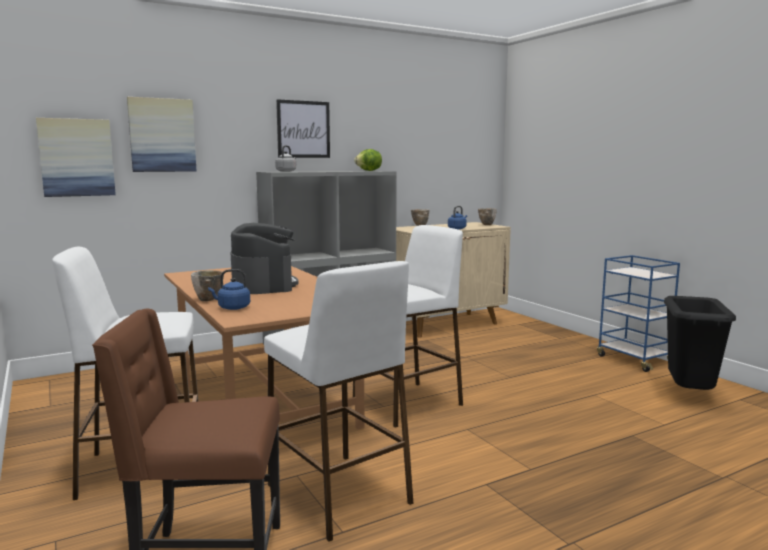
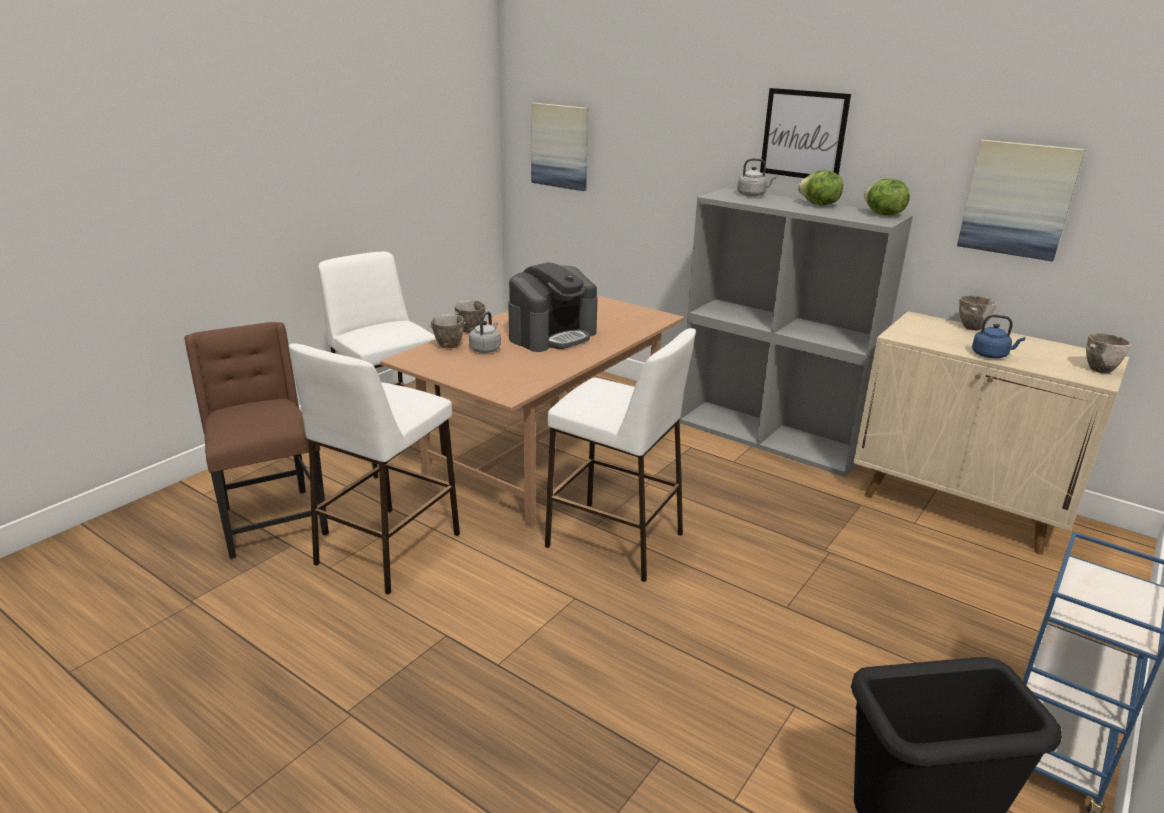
camera: 65 degrees right, 15 degrees up
picture [127,97,197,172] -> picture moved to [957,139,1085,262]
blue kettle [208,269,250,310] -> bowl [429,314,466,348]
none -> grey kettle [469,311,501,353]
none -> lettuce [798,170,843,205]

